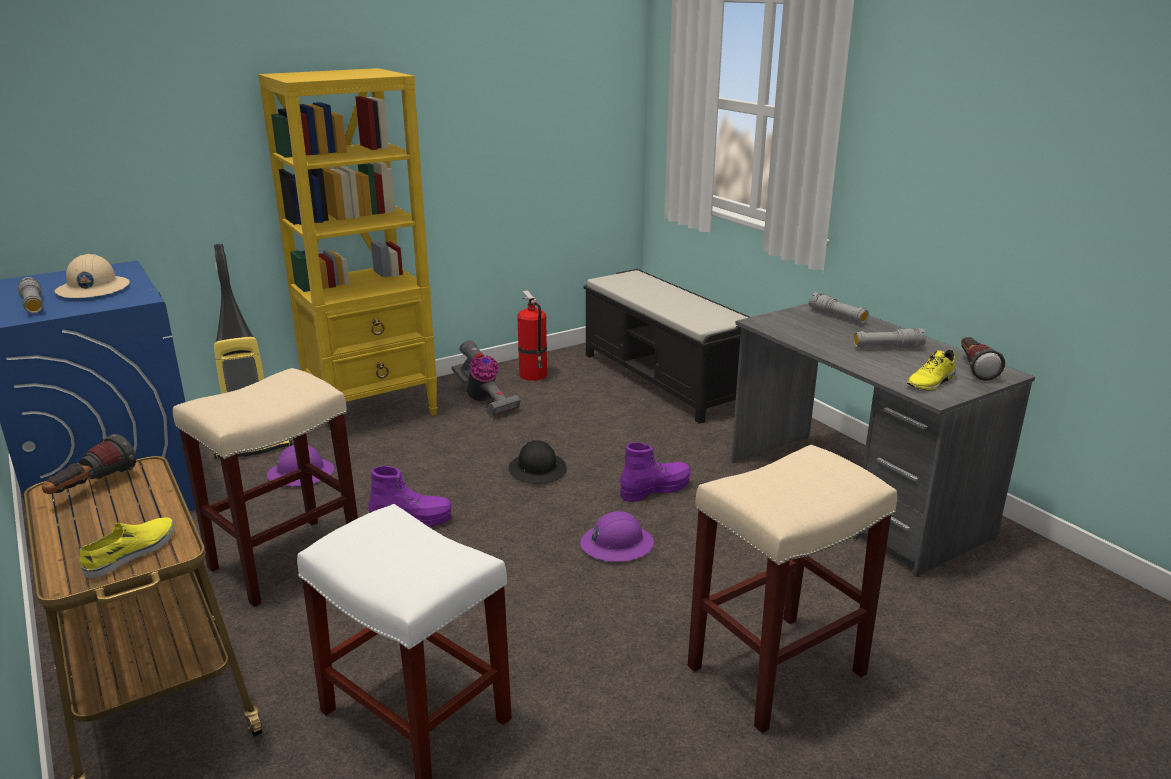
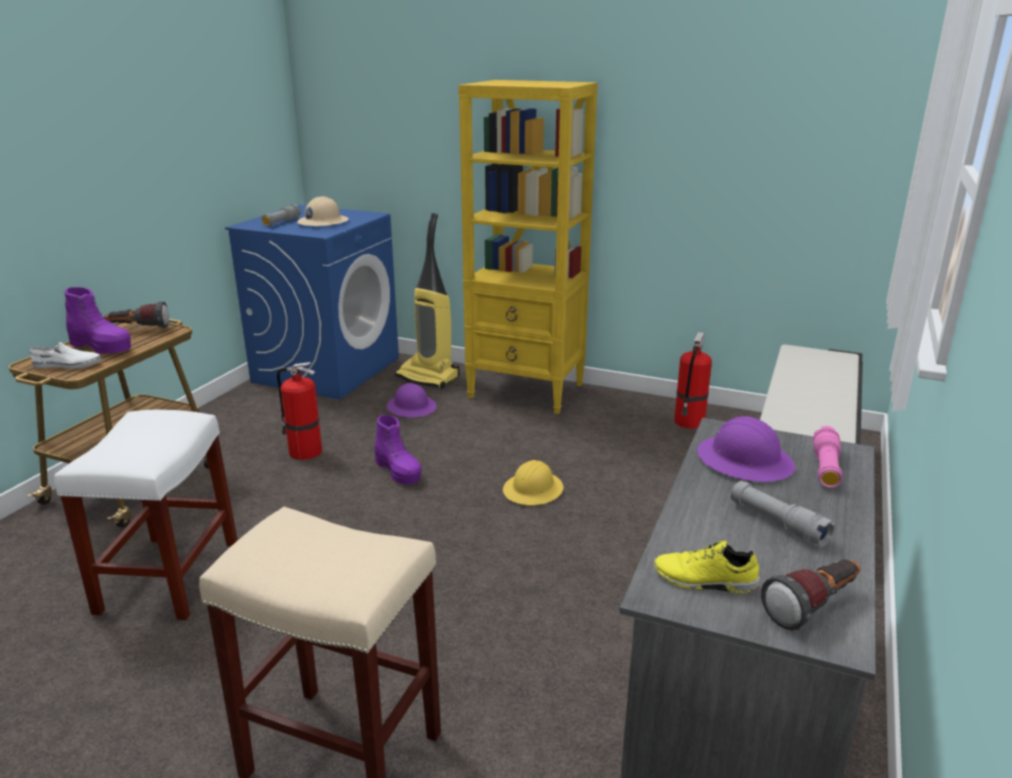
camera: 55 degrees right, 0 degrees up
yellow shoe [80,518,175,578] -> white shoe [30,342,101,369]
beige stool [173,368,358,607] -> fire extinguisher [277,362,322,460]
vacuum cleaner [452,340,521,416] -> none
black hard hat [509,440,567,484] -> yellow hard hat [503,460,564,505]
purple hard hat [580,511,654,562] -> purple hard hat moved to [697,416,795,482]
purple boot [620,442,690,502] -> purple boot moved to [65,287,131,354]
grey flashlight [809,292,869,324] -> pink flashlight [813,426,843,488]

